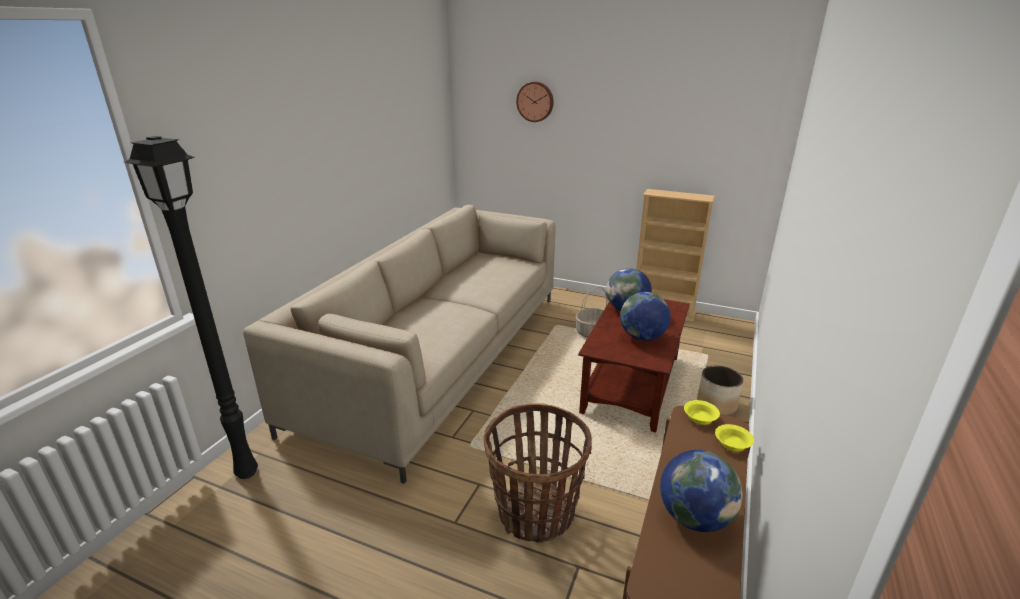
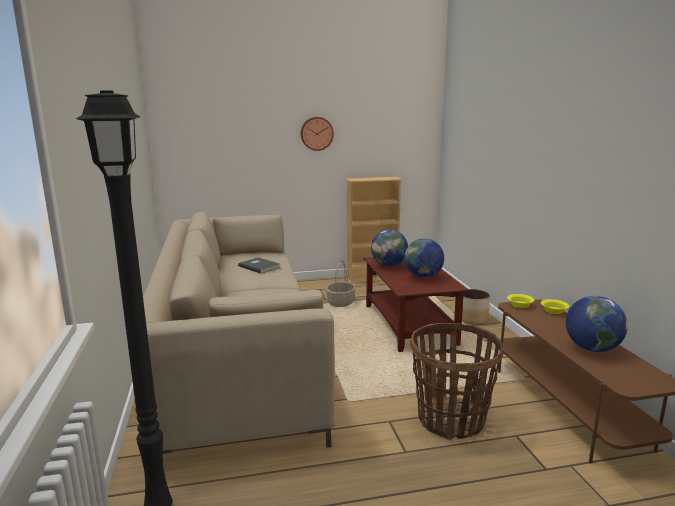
camera: 35 degrees left, 10 degrees down
wall clock [516,82,554,122] -> wall clock moved to [301,117,334,151]
none -> grey book [238,257,281,273]

